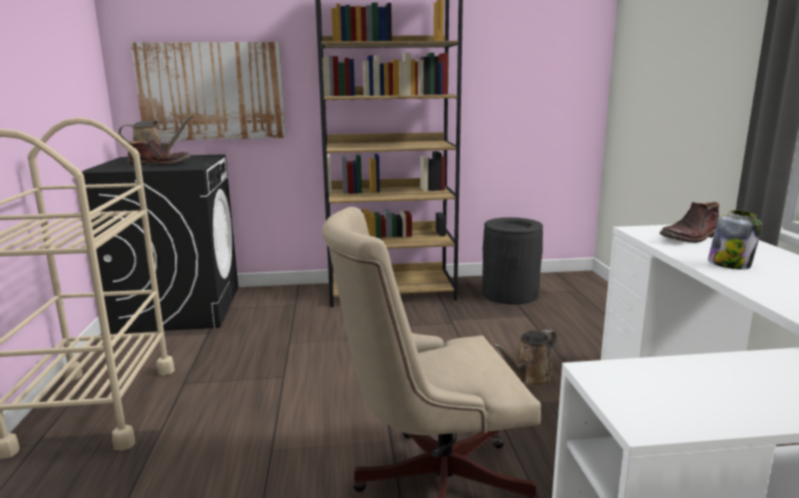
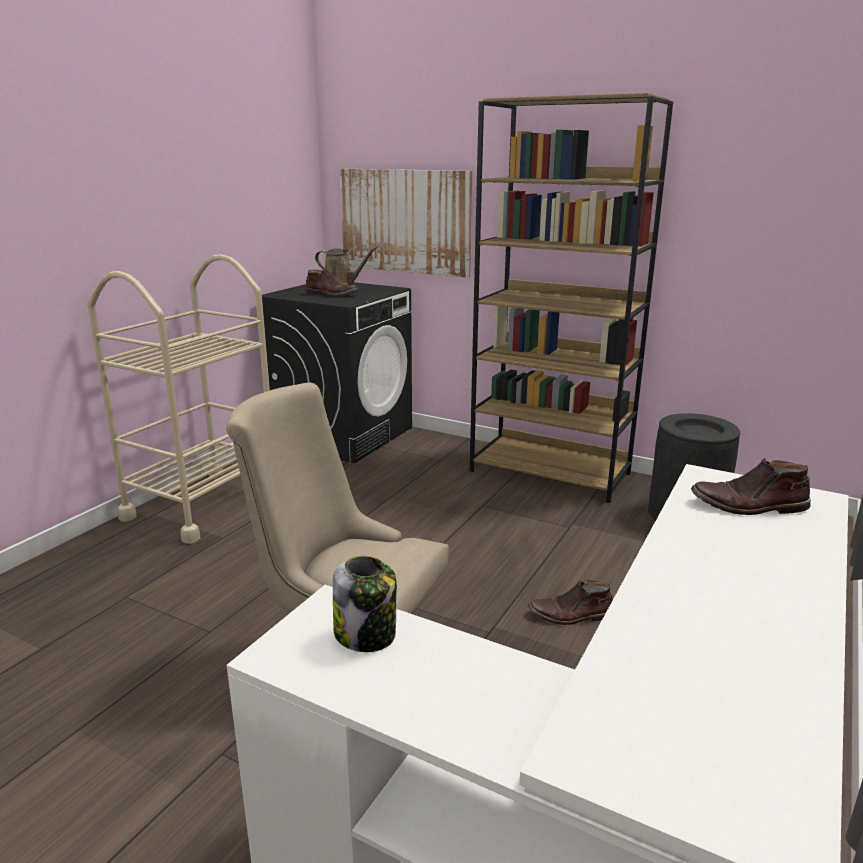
camera: 35 degrees right, 5 degrees up
brown watering can [493,329,557,386] -> brown boot [528,580,613,625]
jar [708,210,762,270] -> jar moved to [333,556,397,652]

